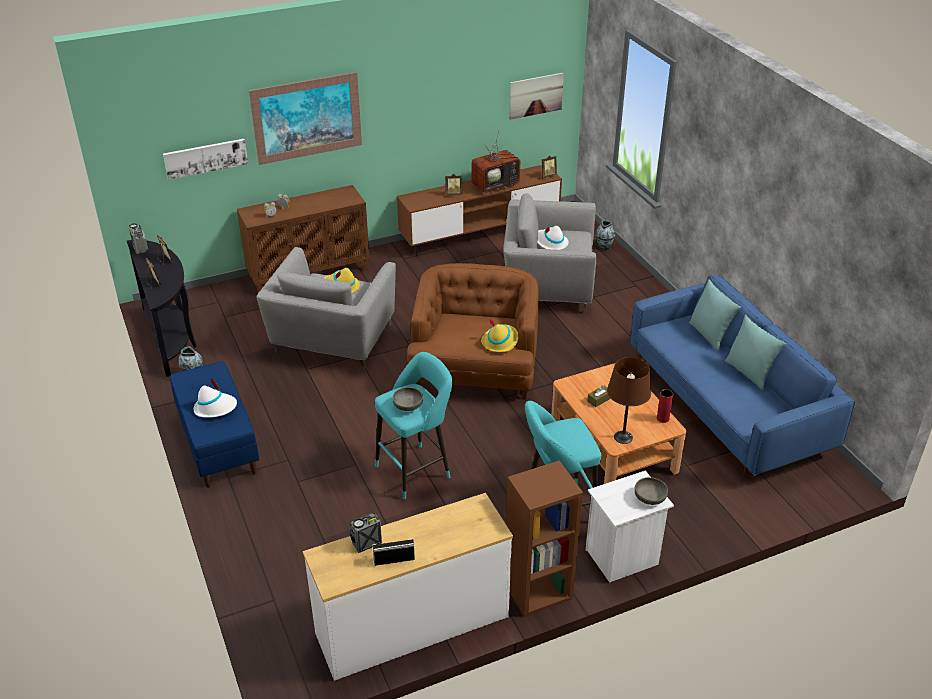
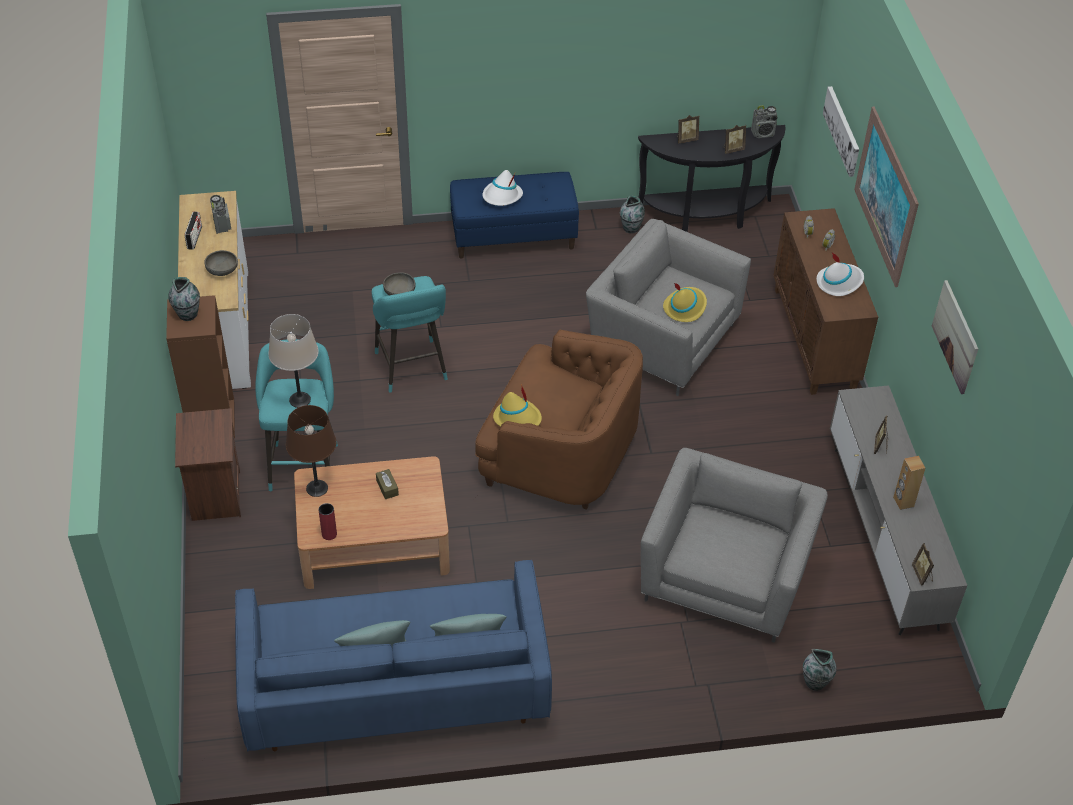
camera: 105 degrees right, 10 degrees up
brown tv stand [397,165,562,256] -> grey tv stand [830,385,967,635]
television [471,130,520,194] -> brown speaker [893,456,925,510]
picture [509,73,564,120] -> picture moved to [932,280,978,394]
white hat [538,226,569,250] -> white hat moved to [817,253,864,296]
white nightstand [585,471,674,583] -> brown nightstand [175,408,241,521]
grey bowl [634,477,668,505] -> grey bowl moved to [204,250,238,276]
none -> vase [168,277,200,321]
none -> beige table lamp [268,314,319,408]

